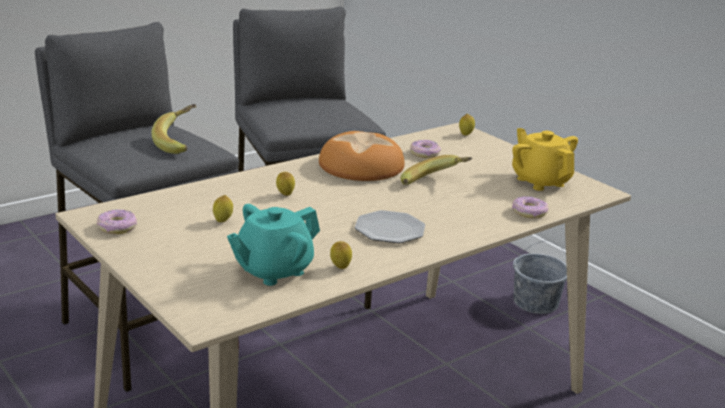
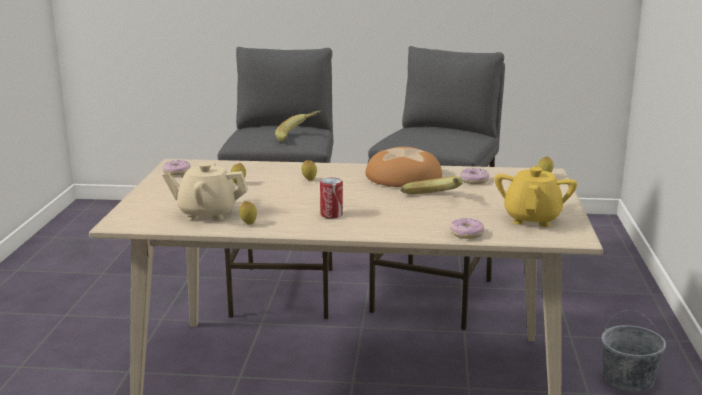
camera: 45 degrees right, 5 degrees down
turquoise teapot [227,204,320,286] -> beige teapot [162,162,248,221]
plate [355,210,425,243] -> can [320,178,343,218]

